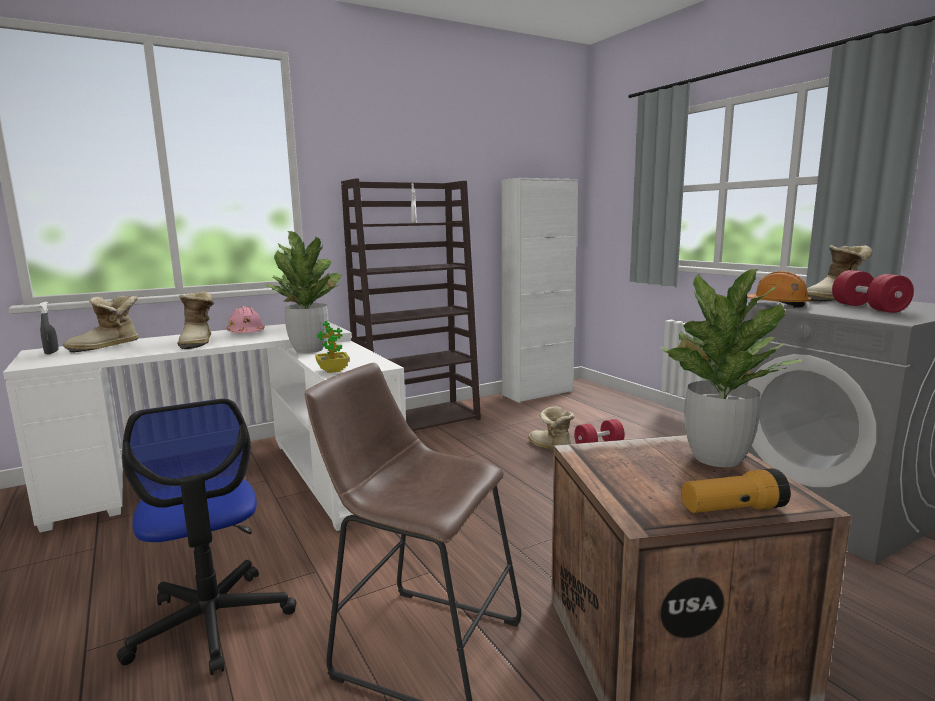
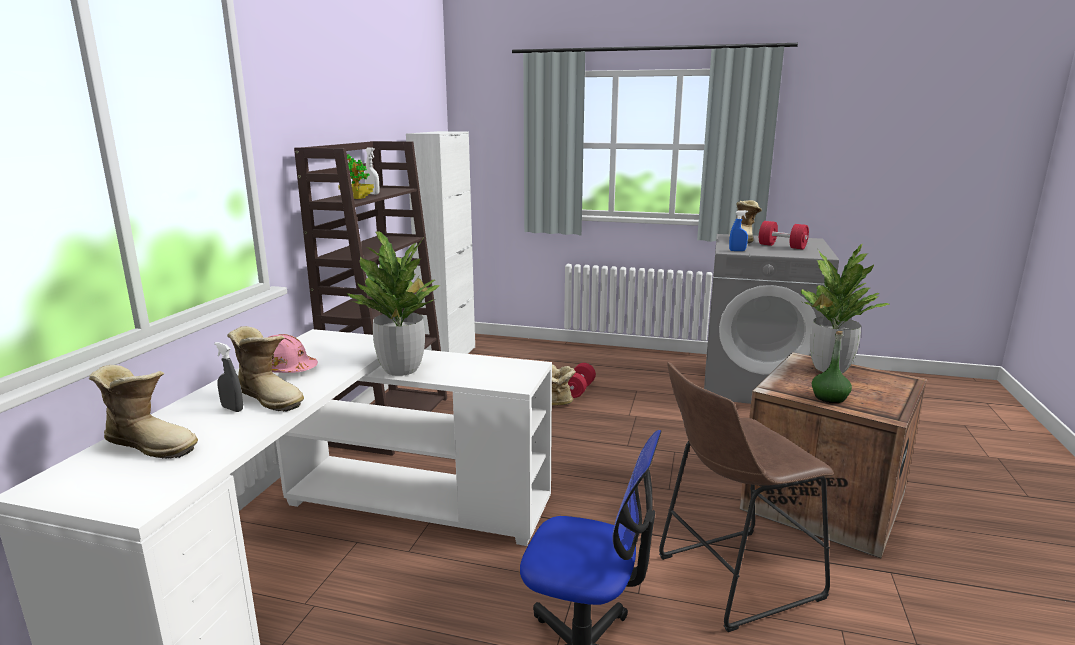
camera: 45 degrees left, 5 degrees up
grey spray bottle [39,301,59,355] -> grey spray bottle moved to [214,342,243,412]
boot [63,296,139,353] -> boot turned 75 degrees counterclockwise [89,365,198,459]
potted plant [315,321,350,373] -> potted plant moved to [338,154,374,199]
flashlight [682,468,791,513] -> none
orange hard hat [747,271,811,307] -> blue spray bottle [729,210,748,251]
none -> green bottle [812,331,852,403]

